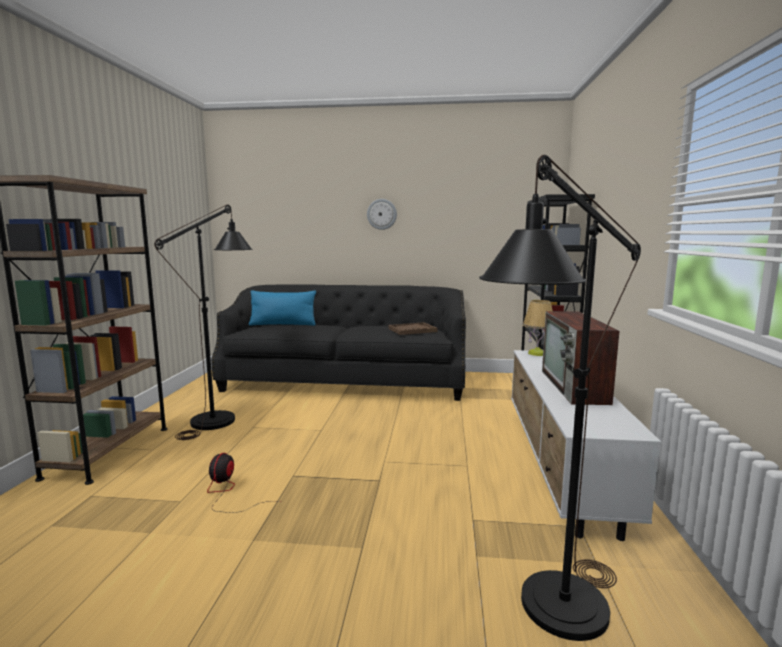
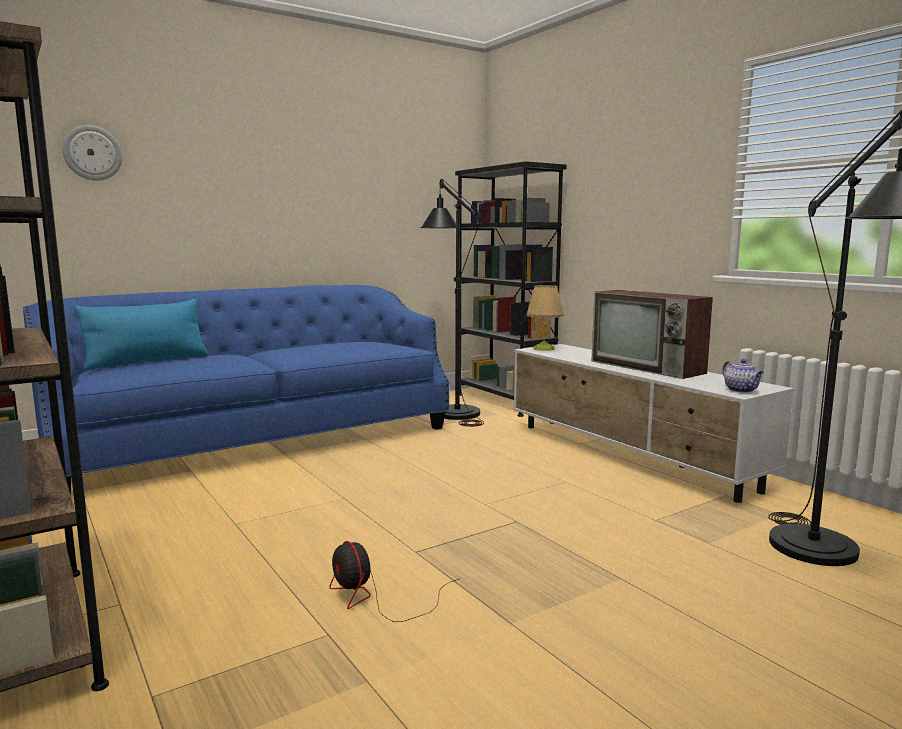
camera: 40 degrees left, 0 degrees up
black floor lamp [154,205,253,440] -> black floor lamp moved to [420,179,484,427]
black sofa [211,284,466,401] -> blue sofa [23,285,449,494]
wall clock [367,199,397,230] -> wall clock moved to [62,125,122,181]
brown tray [388,322,438,335] -> none
none -> teapot [722,359,764,393]

